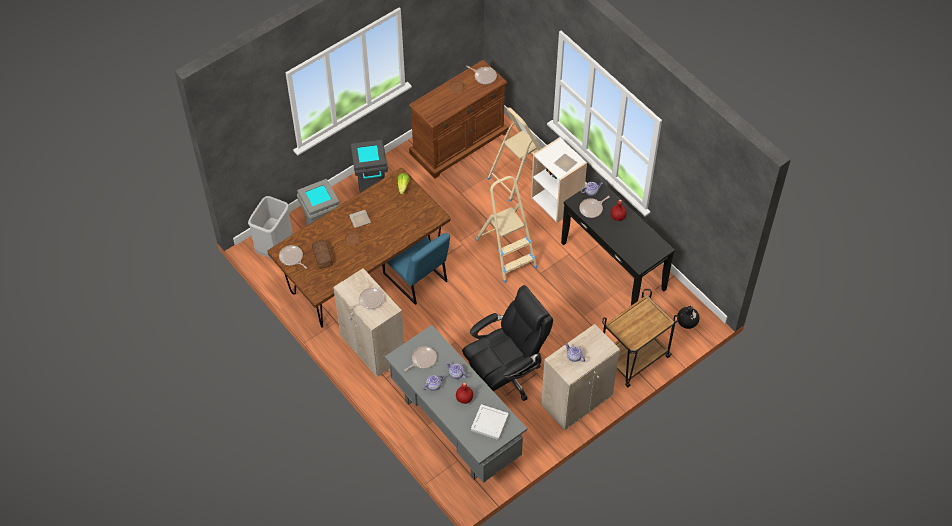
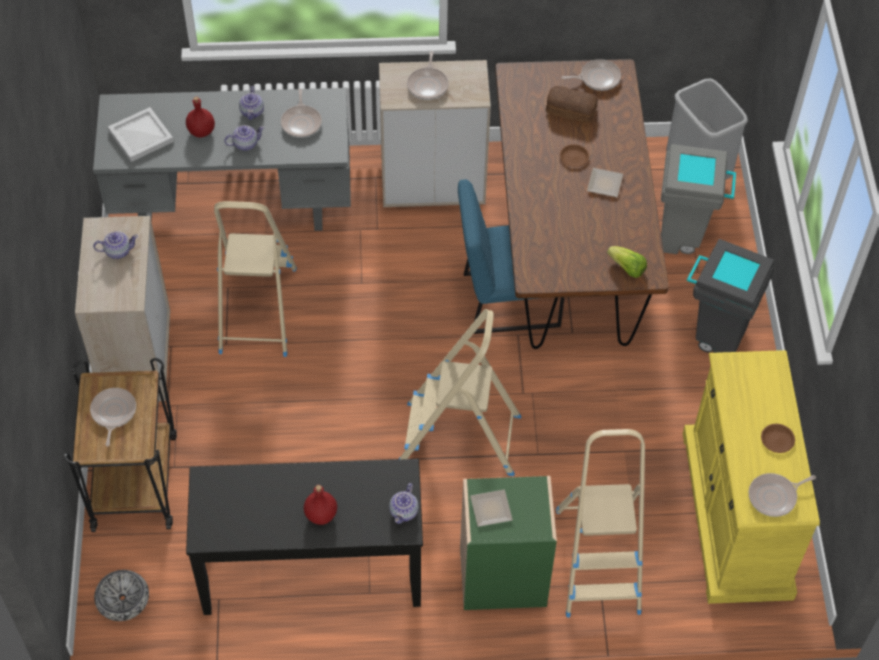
camera: 125 degrees right, 0 degrees up
brown dresser [409,60,509,179] -> yellow dresser [683,350,820,604]
black office chair [462,285,553,401] -> beige step ladder [214,201,297,357]
white bookcase [531,137,587,223] -> green bookcase [460,476,557,610]
frying pan [579,196,610,218] -> frying pan moved to [90,388,136,447]
black vase [677,306,699,329] -> bowl [94,570,149,621]

